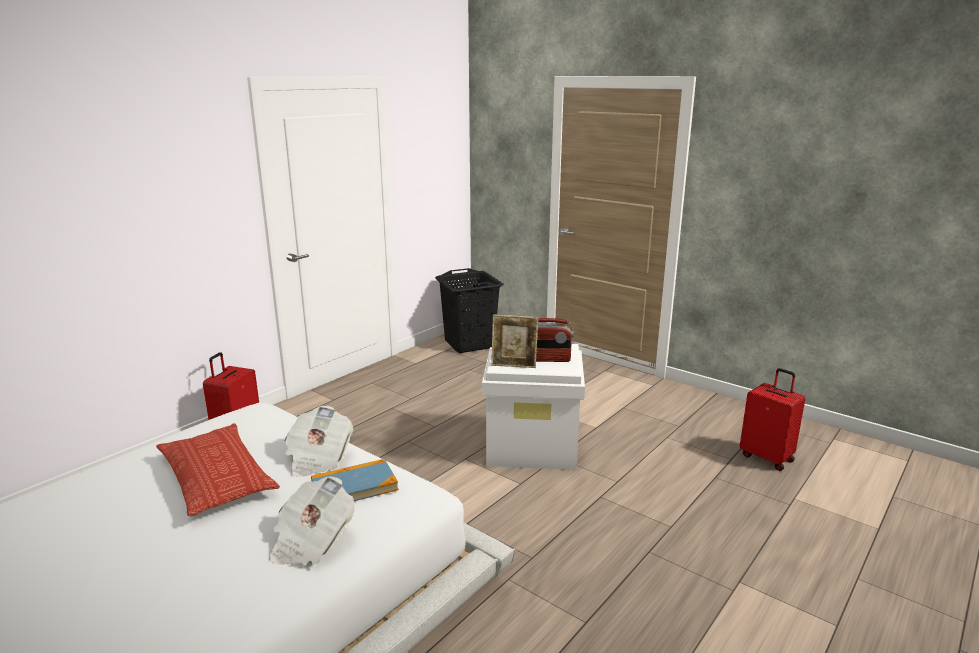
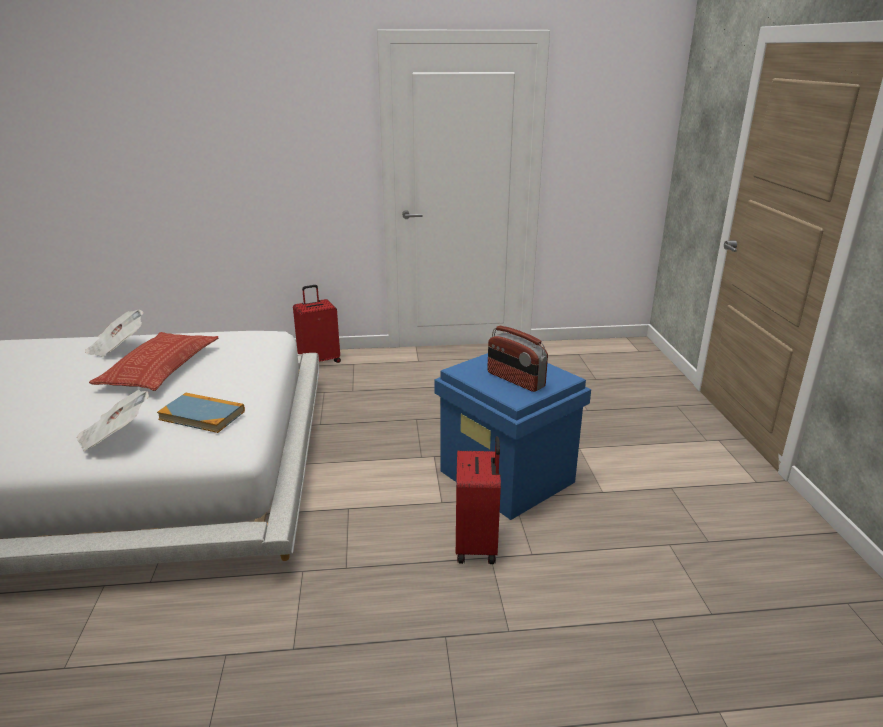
camera: 45 degrees right, 5 degrees up
newspaper [285,406,353,477] -> newspaper moved to [85,310,144,357]
black laundry basket [435,268,504,353] -> none
white storage box [482,344,585,470] -> blue storage box [434,353,591,520]
picture frame [491,314,538,368] -> none
red suitcase [740,368,805,471] -> red suitcase moved to [456,437,501,564]

